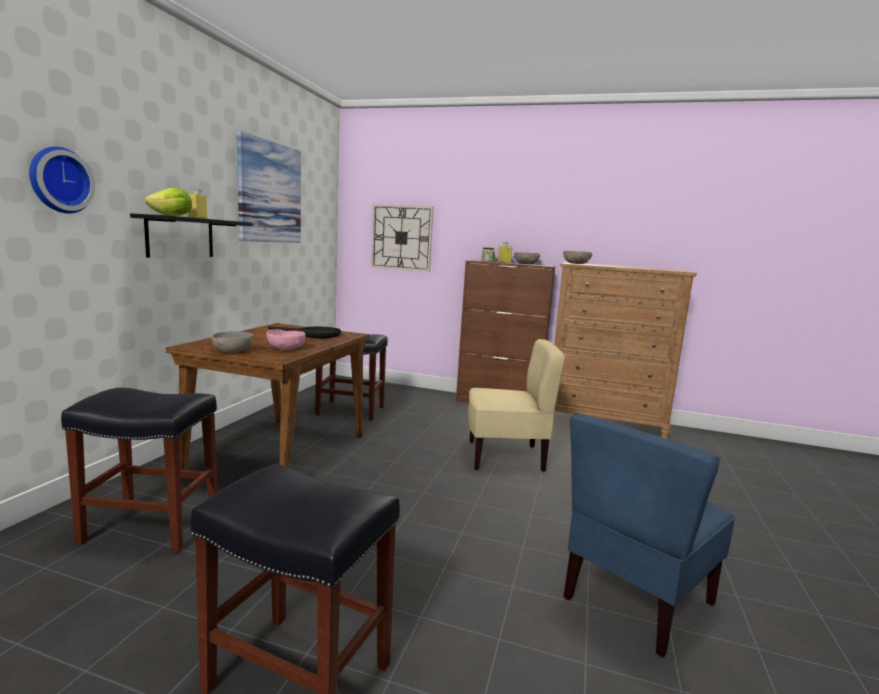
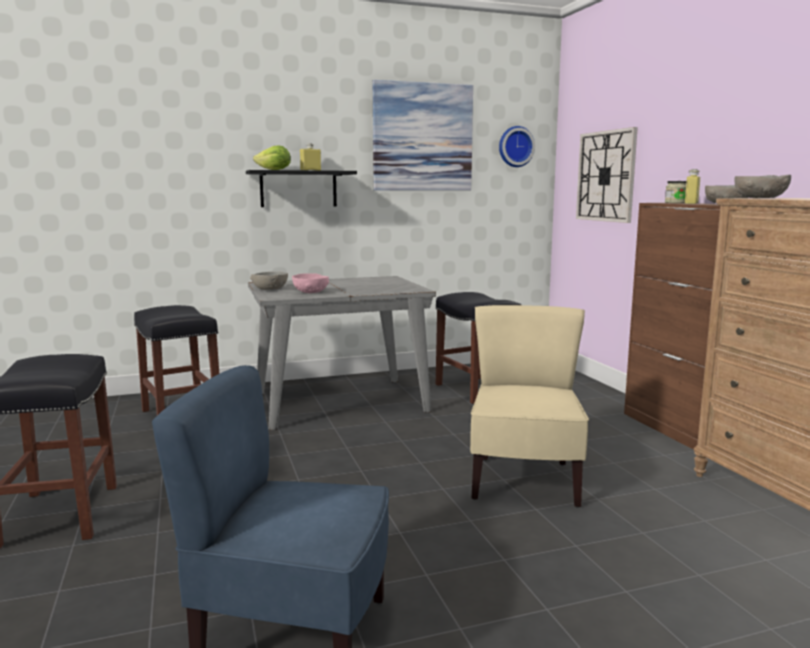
camera: 55 degrees right, 0 degrees up
wall clock [29,147,95,214] -> wall clock moved to [499,126,535,167]
brown dining table [166,323,369,470] -> grey dining table [248,276,436,430]
black frying pan [268,326,341,338] -> none
beige chair [468,339,565,472] -> beige chair turned 135 degrees counterclockwise [470,305,589,508]

